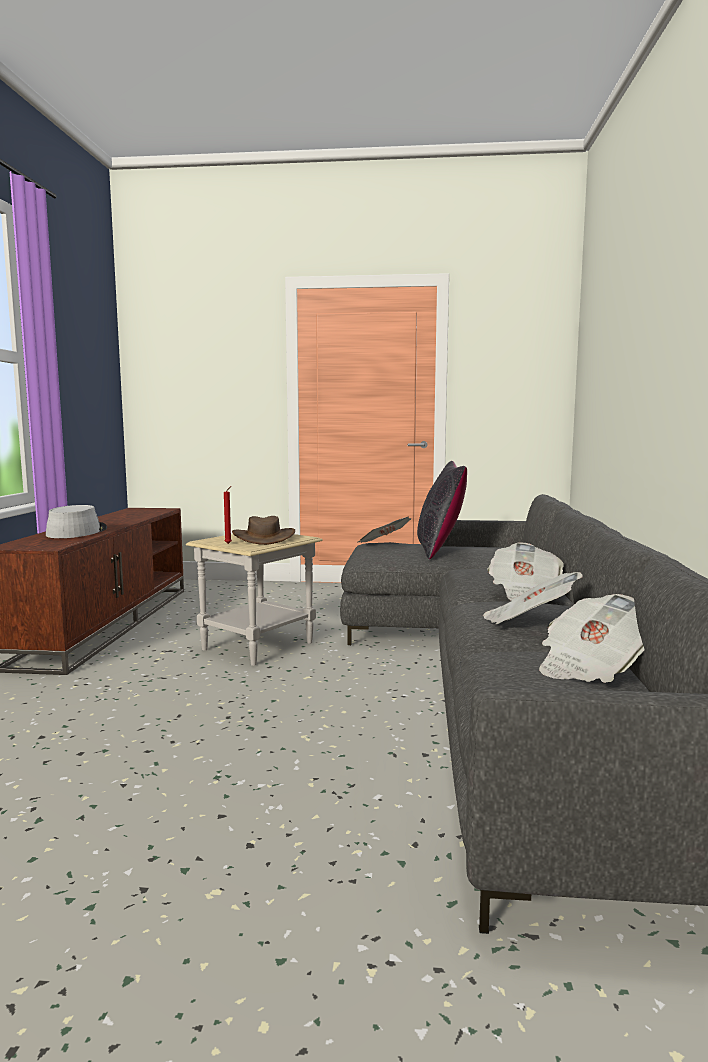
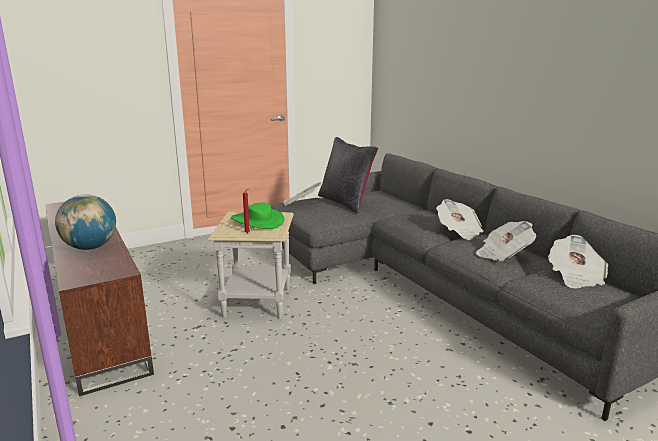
camera: 35 degrees left, 10 degrees up
grey hat [46,505,107,538] -> globe [55,194,116,250]
brown hat [232,516,295,545] -> green hat [231,202,284,229]

